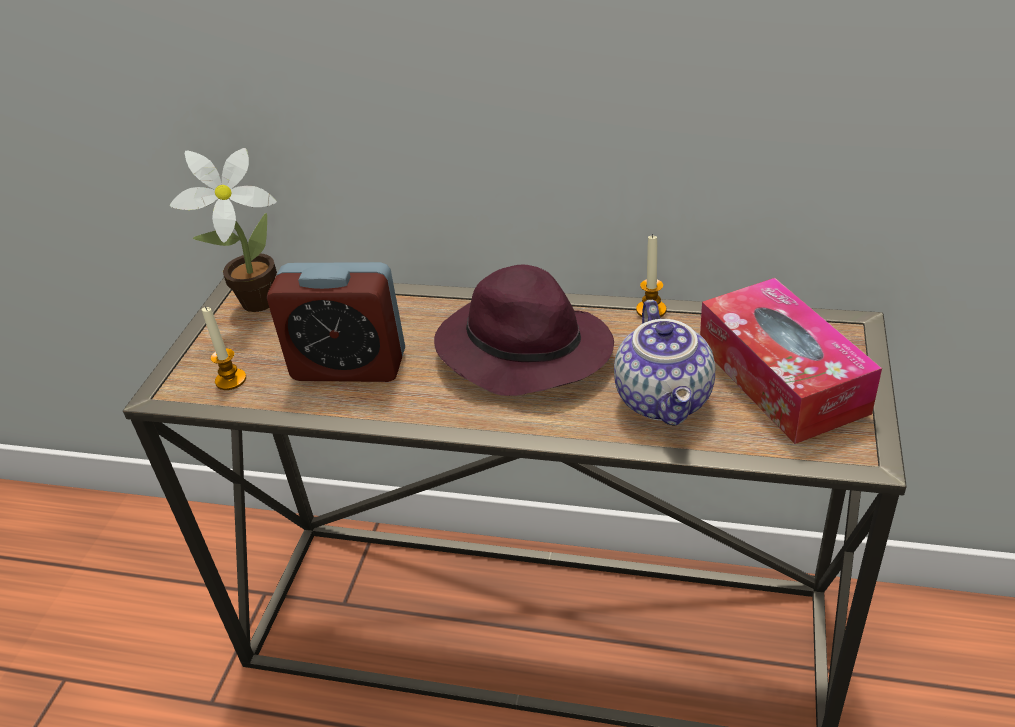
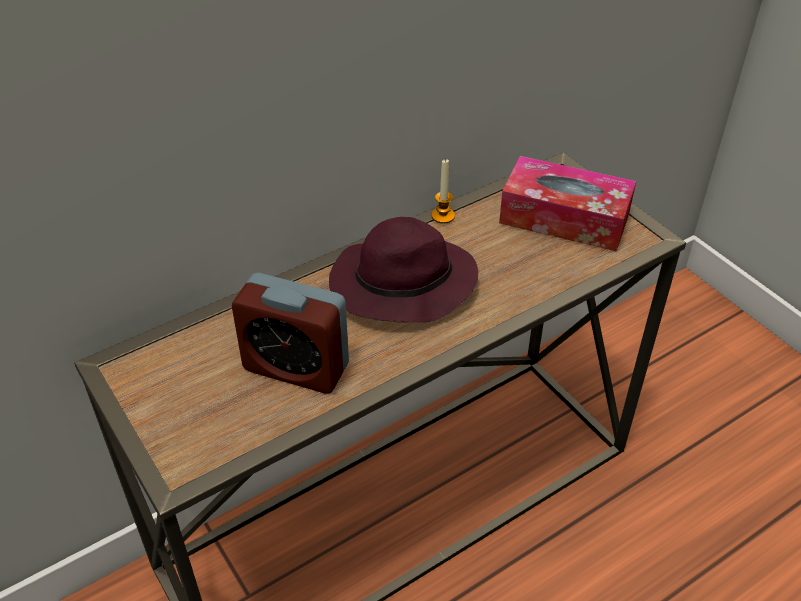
camera: 50 degrees left, 5 degrees up
potted plant [170,148,277,312] -> none
candle [202,306,246,390] -> none
alarm clock [267,262,405,382] -> alarm clock turned 60 degrees clockwise [232,273,349,394]
teapot [614,300,715,426] -> none

